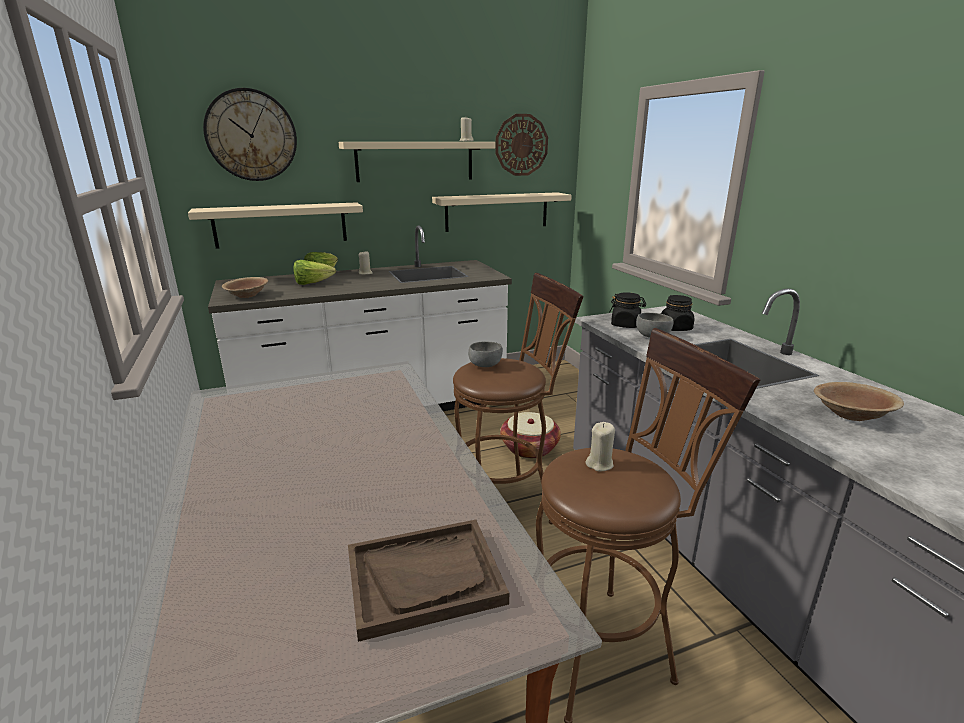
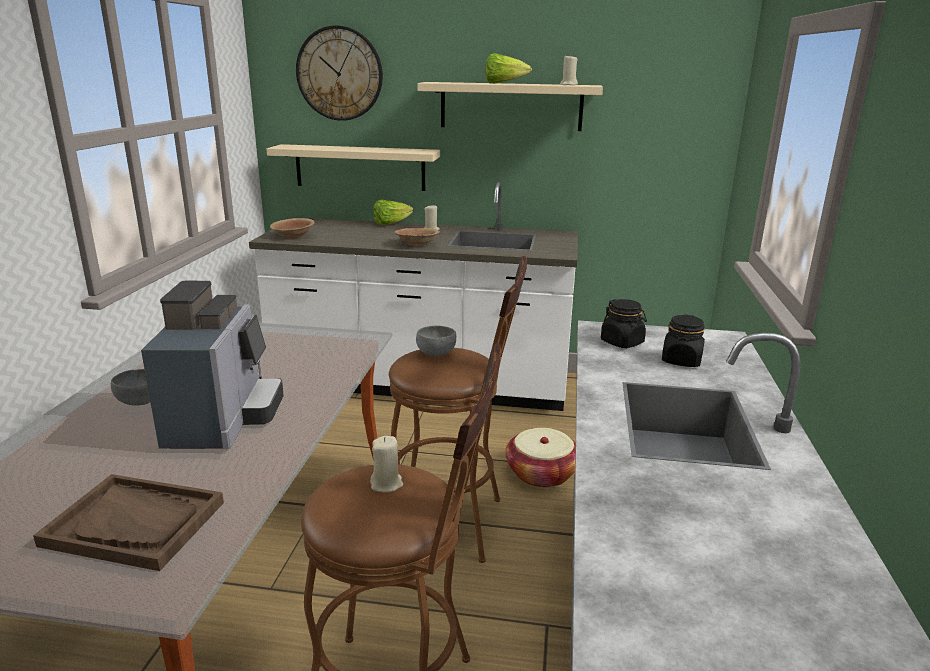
camera: 30 degrees right, 0 degrees up
lettuce [294,260,336,285] -> lettuce moved to [485,53,532,84]
beige shelf [432,192,572,232] -> none
wall clock [495,114,548,176] -> none
grey bowl [636,313,673,338] -> grey bowl moved to [111,369,150,406]
brown bowl [814,382,904,421] -> brown bowl moved to [394,228,440,247]
none -> coffee machine [141,281,284,449]

